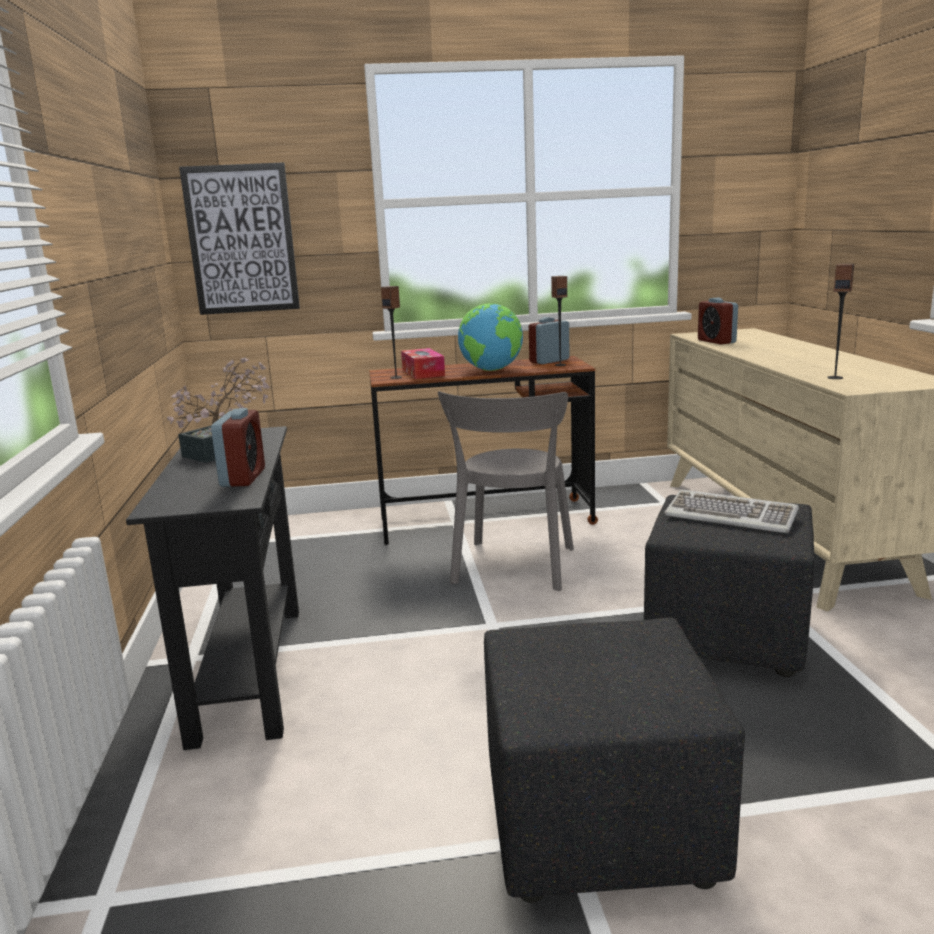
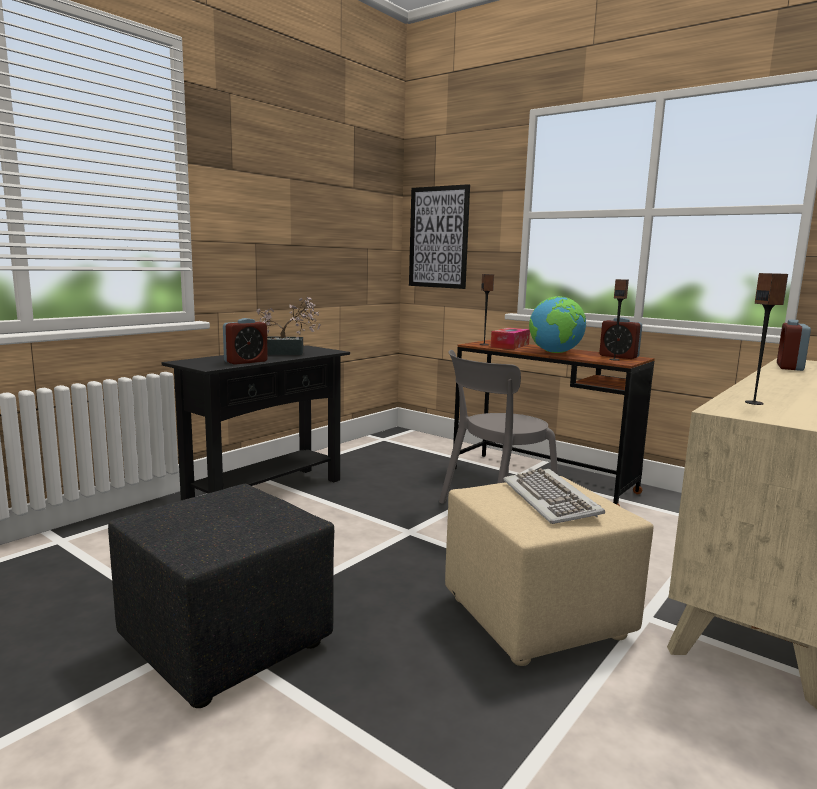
camera: 45 degrees right, 5 degrees down
alarm clock [529,317,569,364] -> alarm clock turned 150 degrees counterclockwise [599,317,642,359]
black ottoman [644,495,815,677] -> beige ottoman [445,476,653,666]

